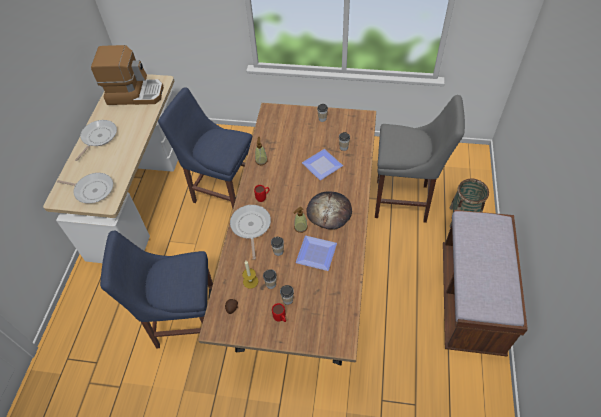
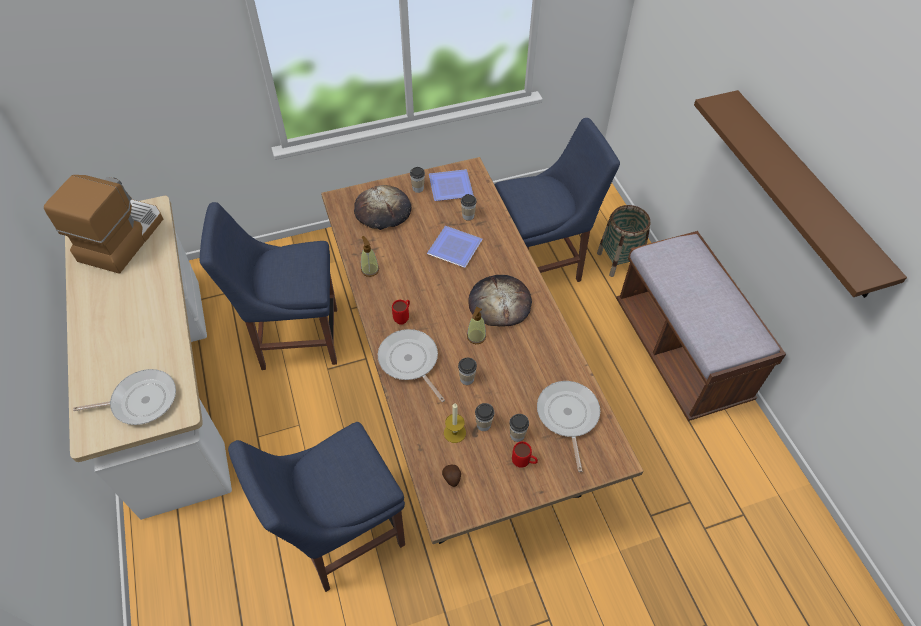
camera: 30 degrees left, 0 degrees up
frying pan [75,120,117,161] -> frying pan moved to [537,381,600,472]
coffee machine [91,45,164,105] -> coffee machine turned 45 degrees counterclockwise [44,175,163,274]
plate [296,236,337,271] -> plate moved to [429,169,474,201]
grey stool [375,95,465,223] -> blue chair [495,118,620,282]
none -> bread [354,185,412,230]
none -> brown shelf [694,90,907,298]

